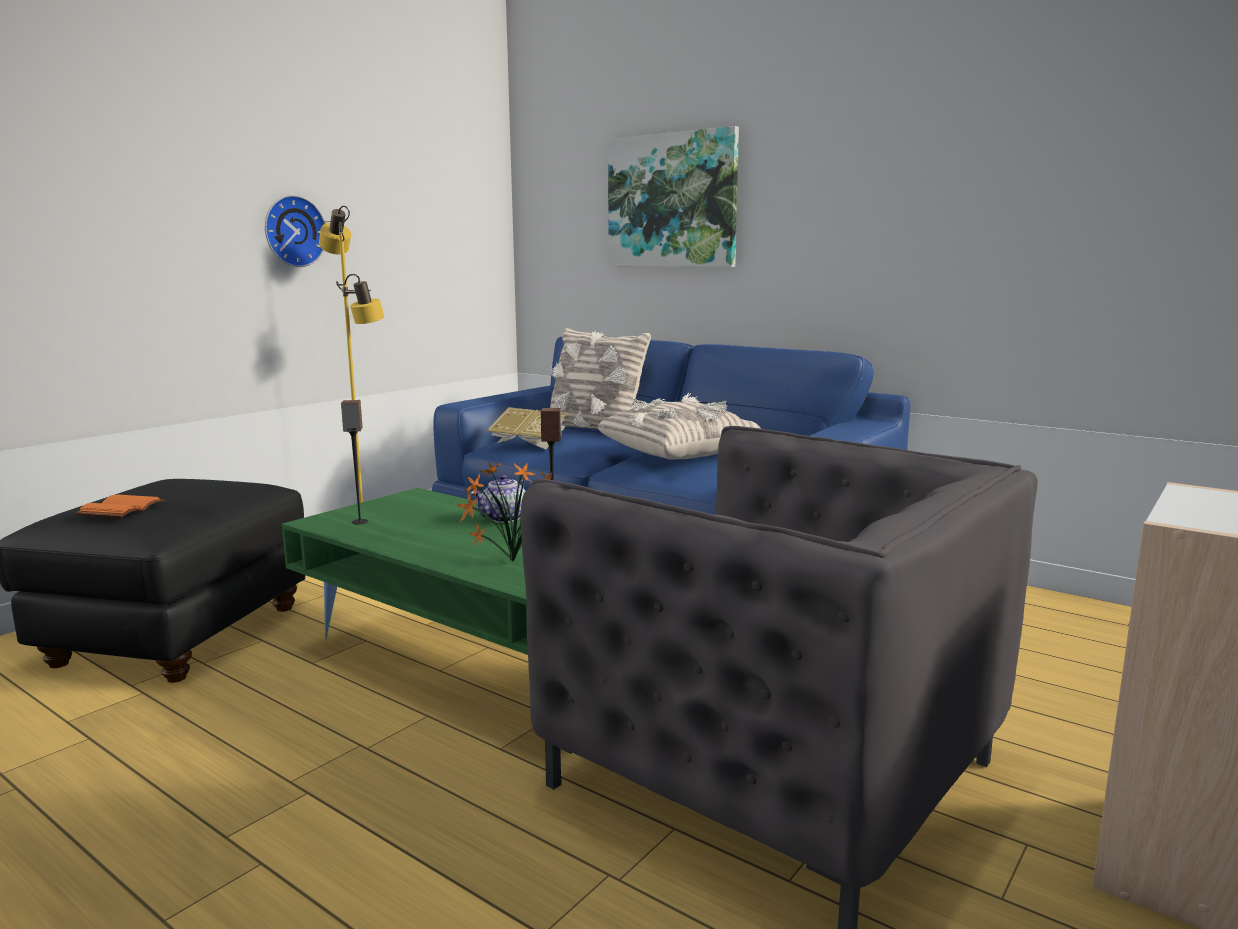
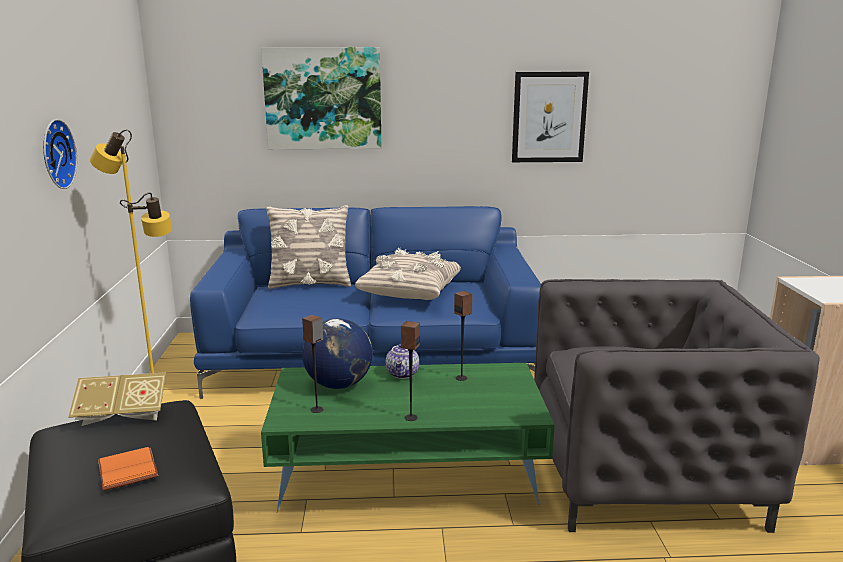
camera: 40 degrees left, 5 degrees up
potted plant [457,462,552,562] -> none
book [486,407,567,449] -> book moved to [68,372,166,426]
none -> globe [302,319,373,389]
none -> speaker [401,321,420,421]
none -> picture [512,72,589,162]

